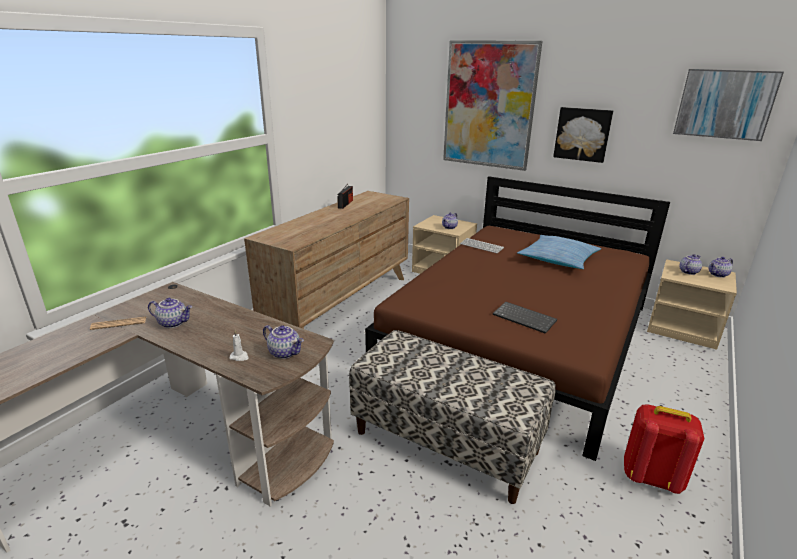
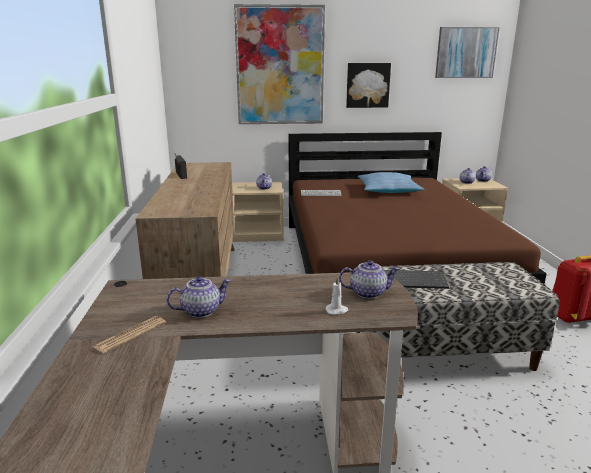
camera: 35 degrees left, 5 degrees down
keyboard [493,301,557,334] -> keyboard moved to [384,270,449,289]

